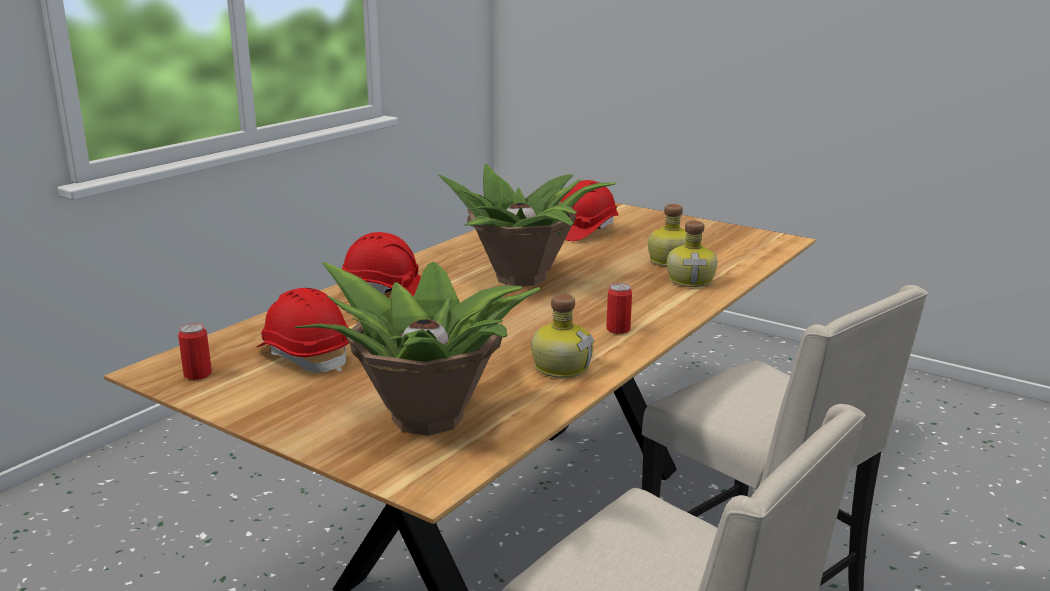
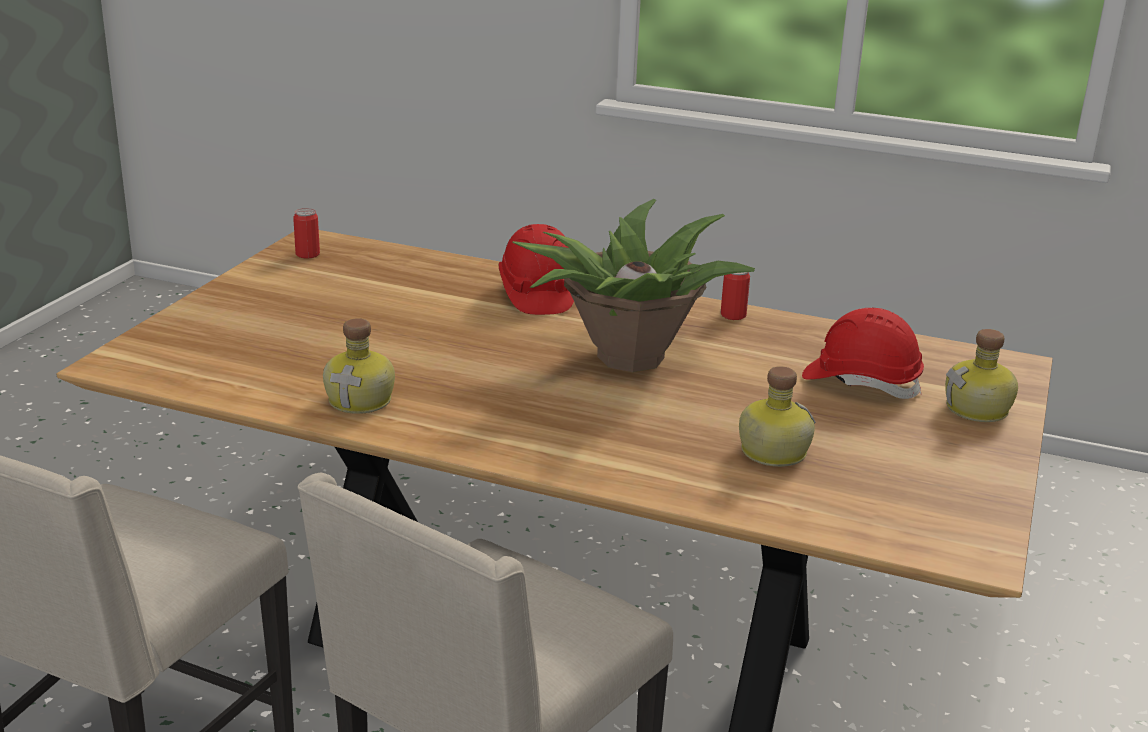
camera: 75 degrees right, 5 degrees up
red hard hat [257,288,349,373] -> none
potted plant [295,262,541,436] -> none
can [606,283,632,334] -> can moved to [721,272,750,320]
bottle [667,221,718,287] -> bottle moved to [945,329,1018,422]

